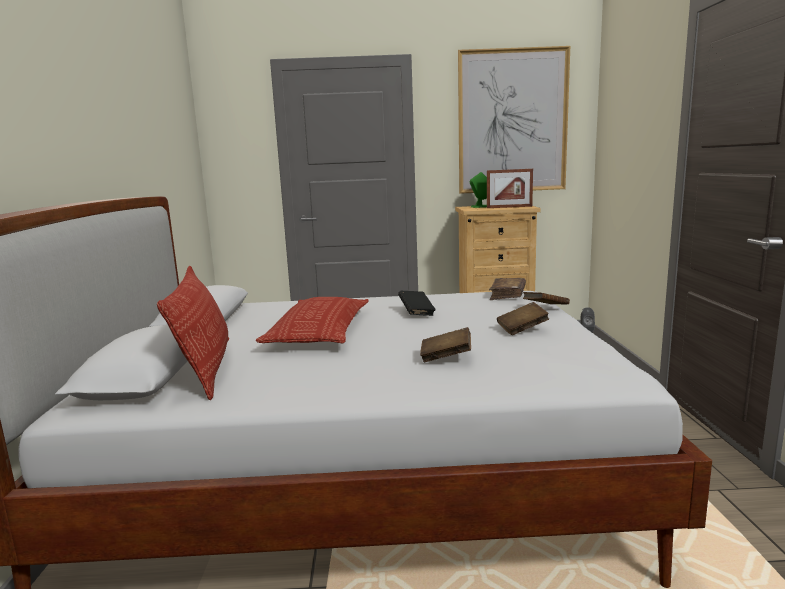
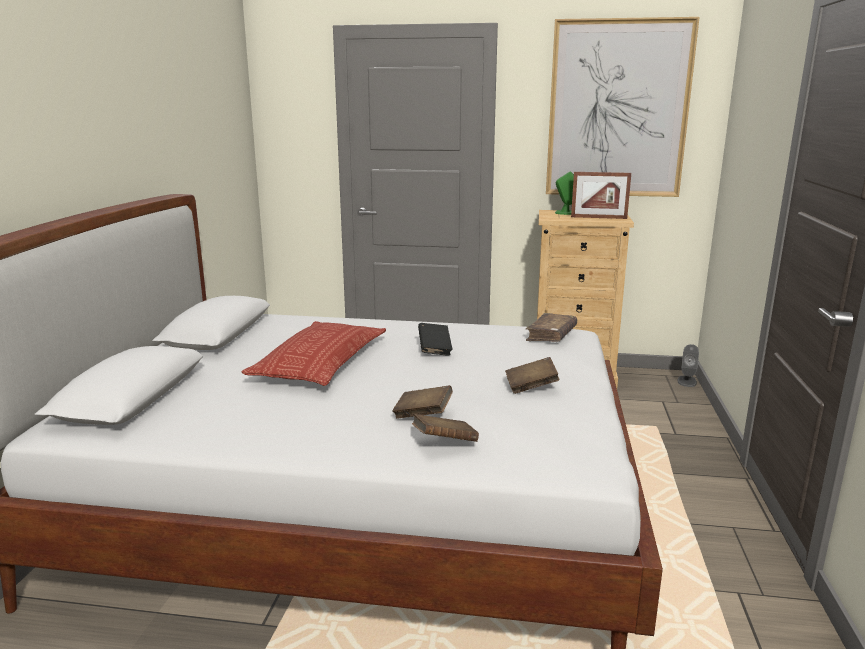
camera: 10 degrees right, 5 degrees up
pillow [157,266,229,400] -> none
brown book [523,292,570,304] -> brown book moved to [412,414,479,442]

